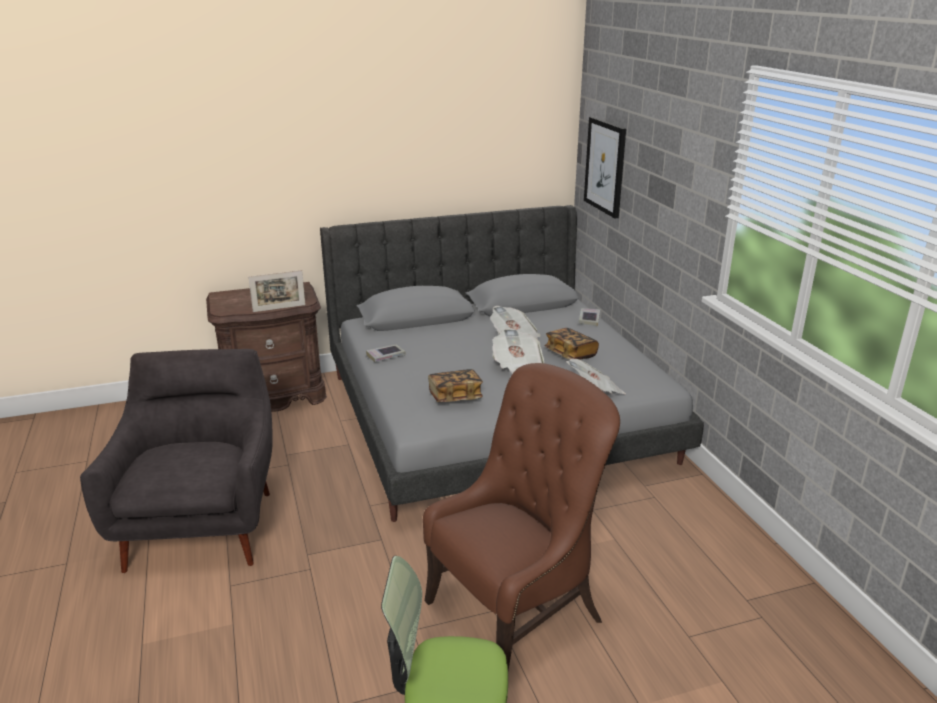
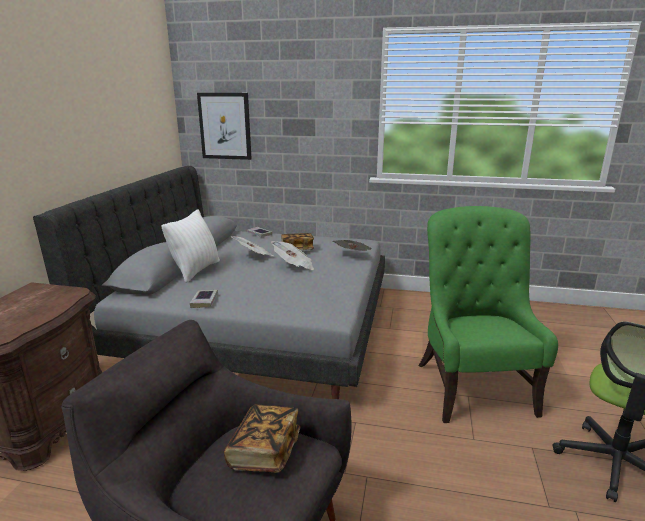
camera: 60 degrees left, 5 degrees down
picture frame [248,270,306,312] -> none
brown chair [423,363,620,670] -> green chair [418,206,558,423]
book [428,369,483,402] -> book moved to [224,405,300,473]
none -> white pillow [161,209,220,283]

